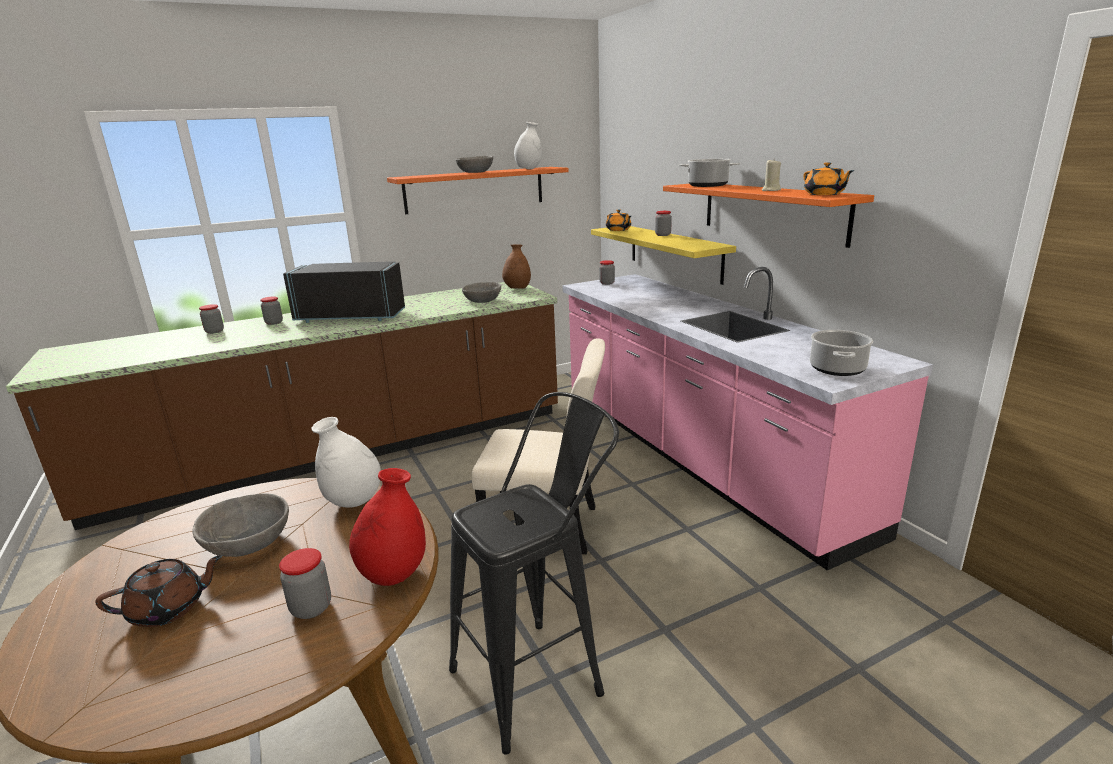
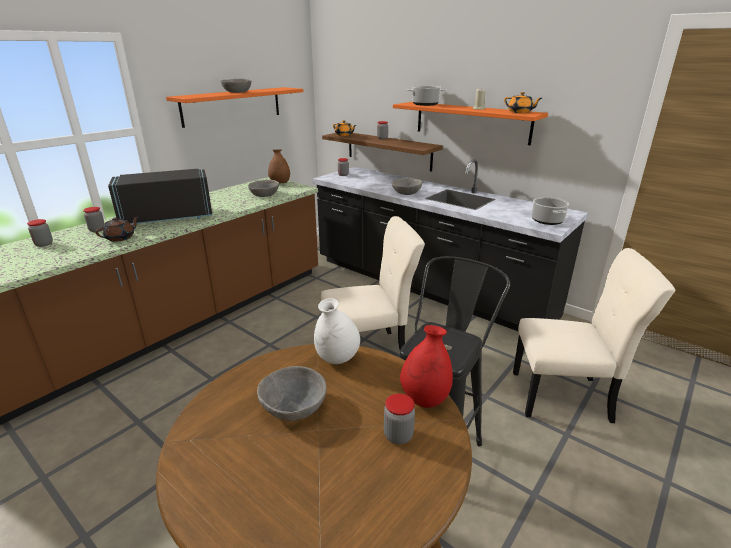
camera: 25 degrees left, 5 degrees up
brown teapot [95,555,223,627] -> brown teapot moved to [95,216,139,242]
white vase [514,122,542,169] -> none
pink counter [562,267,933,571] -> black counter [313,159,588,332]
yellow shelf [591,226,736,285] -> brown shelf [322,133,443,172]
none -> grey bowl [392,178,422,195]
none -> beige chair [513,248,675,423]

